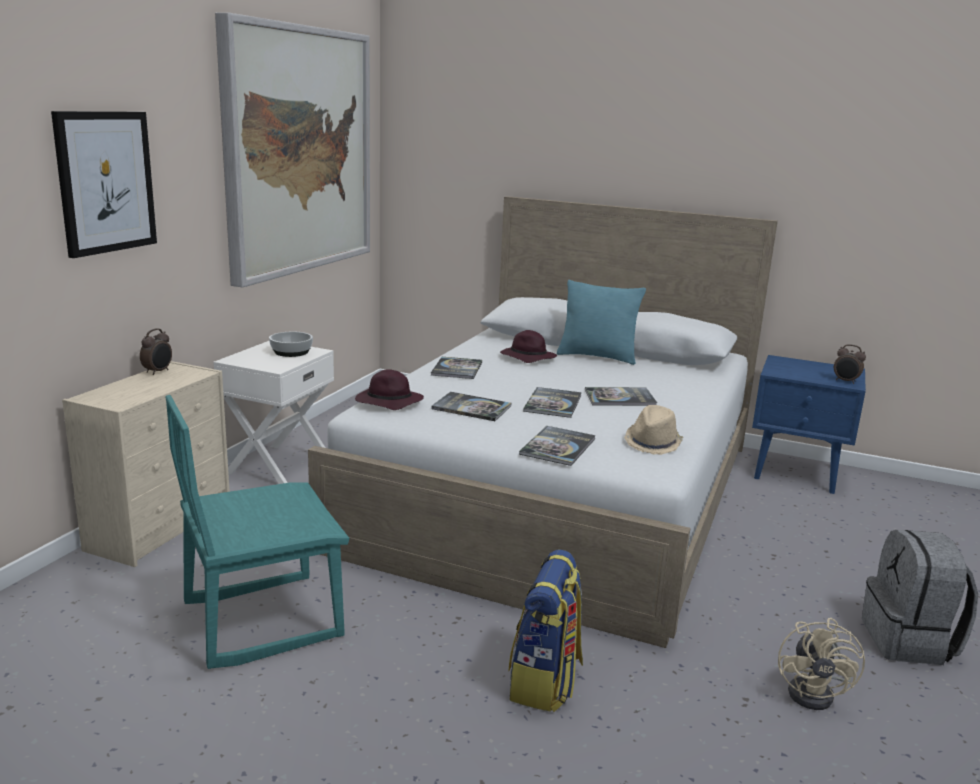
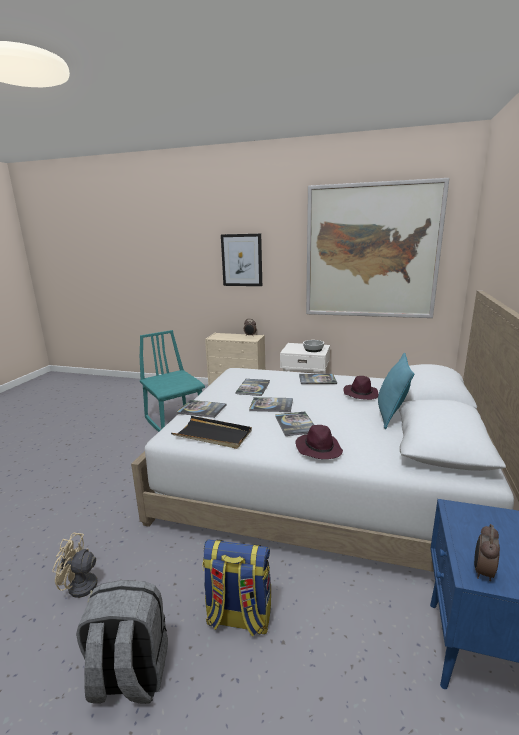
camera: 85 degrees right, 0 degrees up
purple hat [355,369,424,410] -> purple hat moved to [296,425,343,459]
backpack [509,549,583,712] -> backpack moved to [202,539,271,637]
beige hat [625,405,683,455] -> black tray [171,416,252,449]

